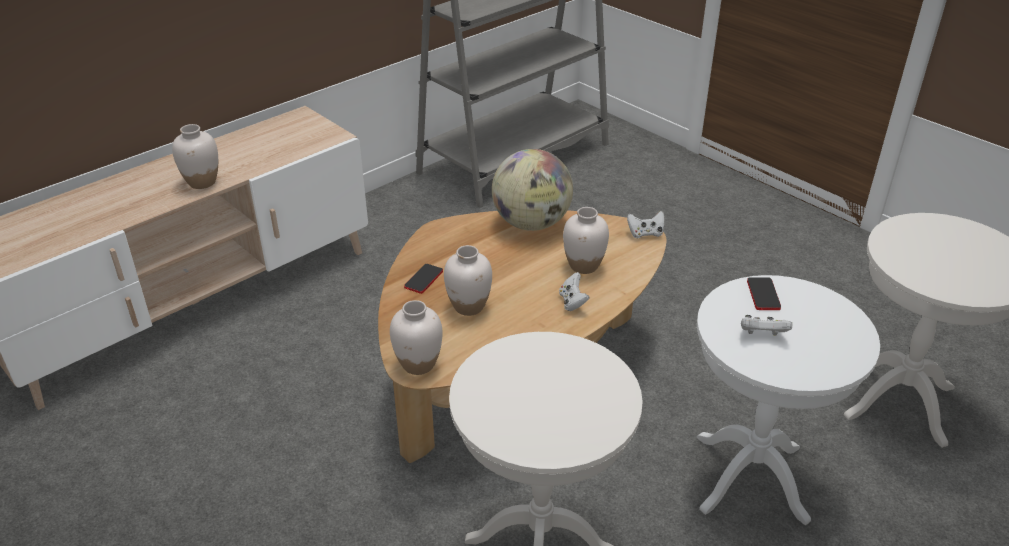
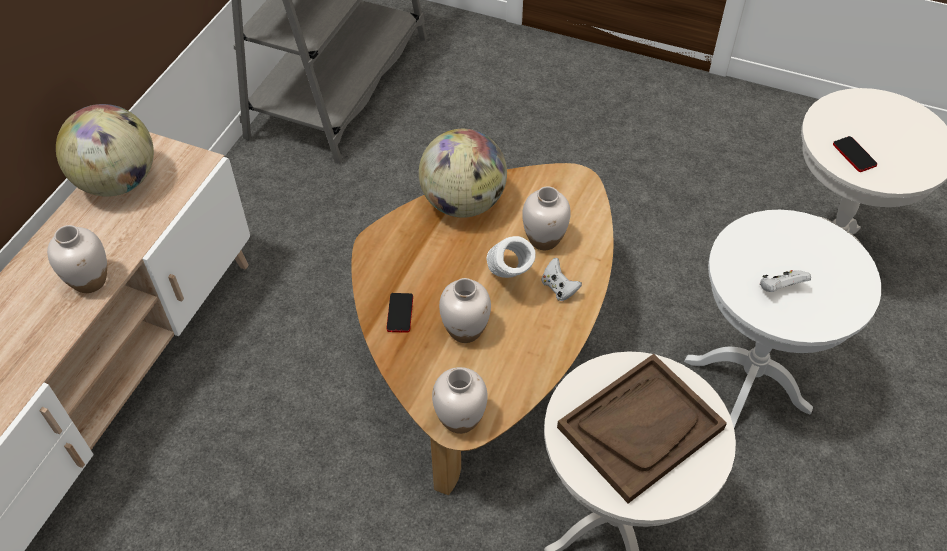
camera: 25 degrees left, 15 degrees up
white game controller [627,211,664,238] -> none
phone [747,277,781,310] -> phone moved to [833,136,877,172]
none -> globe [56,104,154,197]
none -> white vase [487,236,536,278]
none -> brown tray [557,354,727,504]

